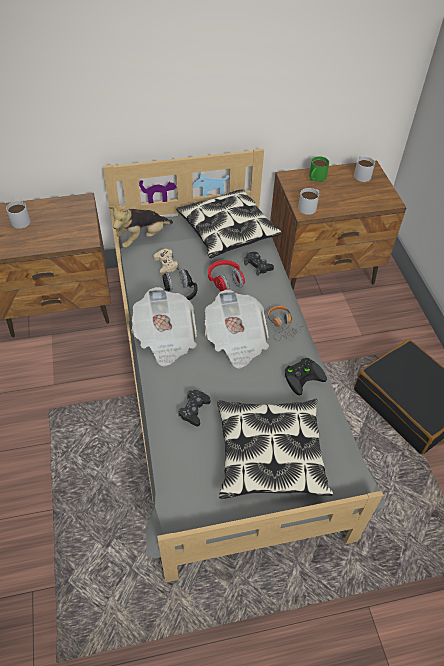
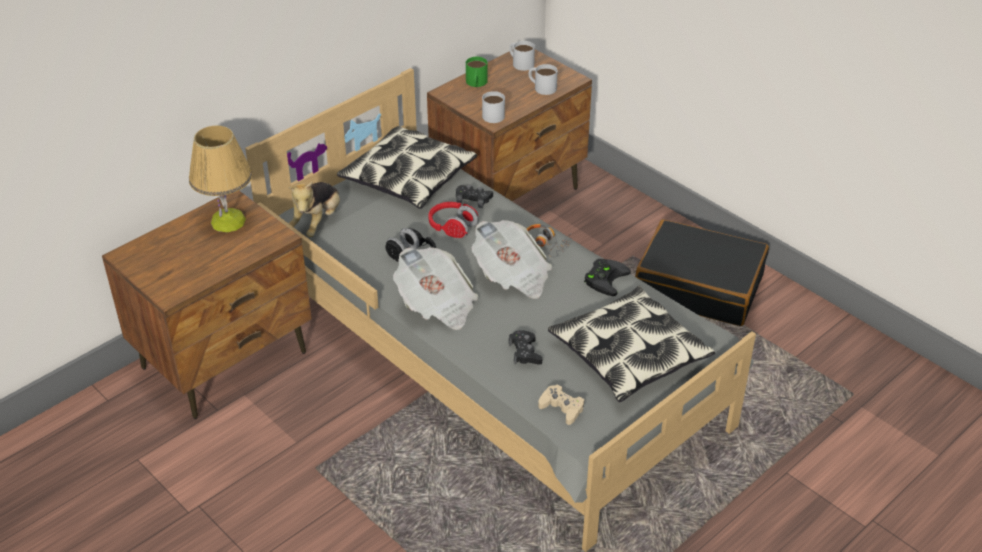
camera: 30 degrees left, 10 degrees down
white mug [6,201,31,229] -> white mug moved to [529,64,558,95]
beige game controller [153,249,179,276] -> beige game controller moved to [538,384,584,425]
none -> table lamp [189,125,252,232]

